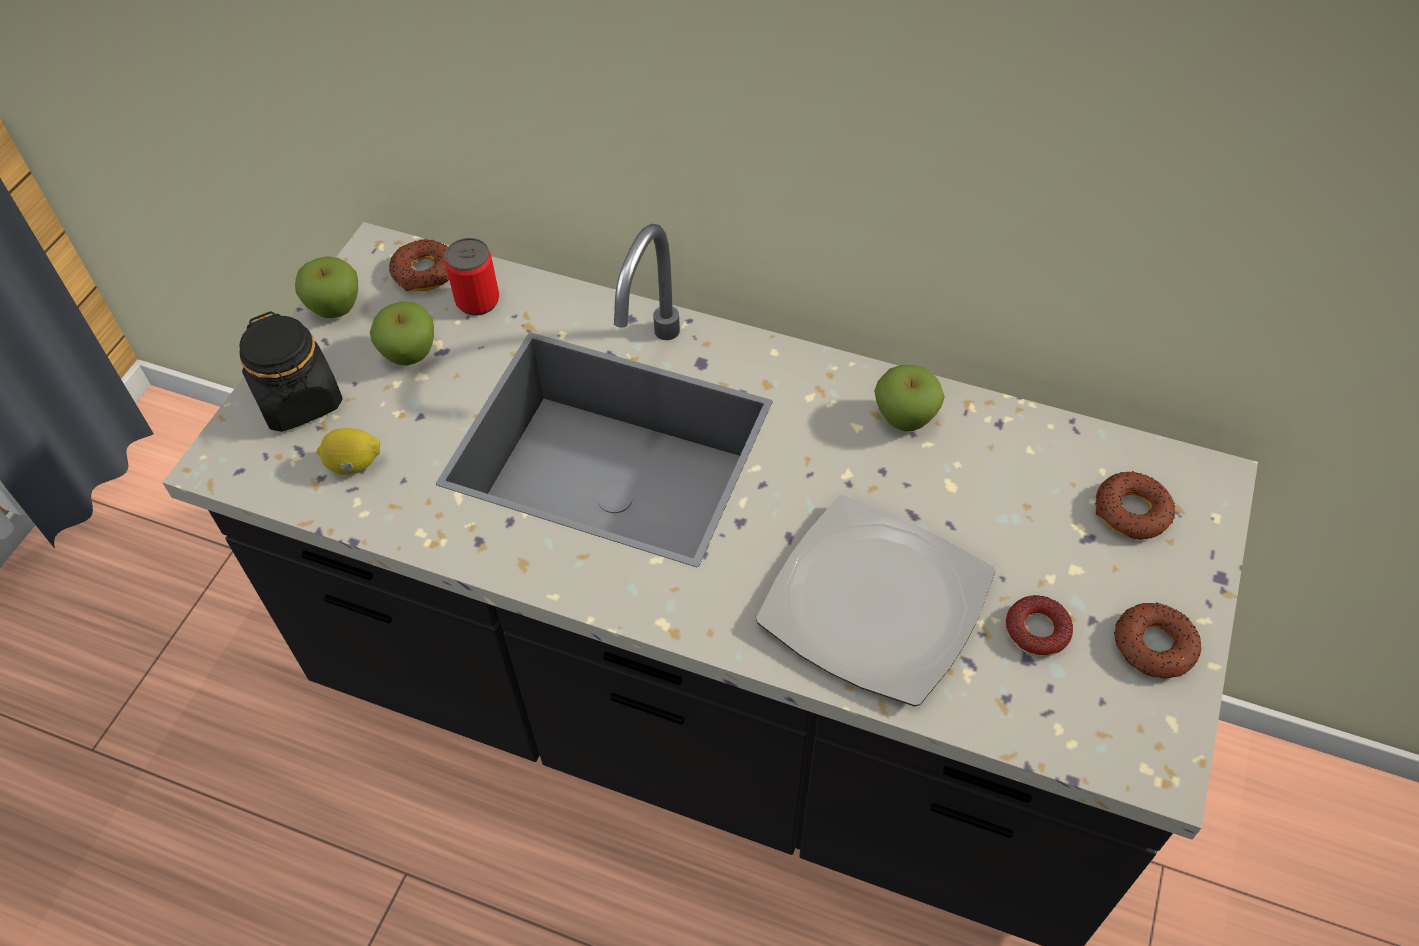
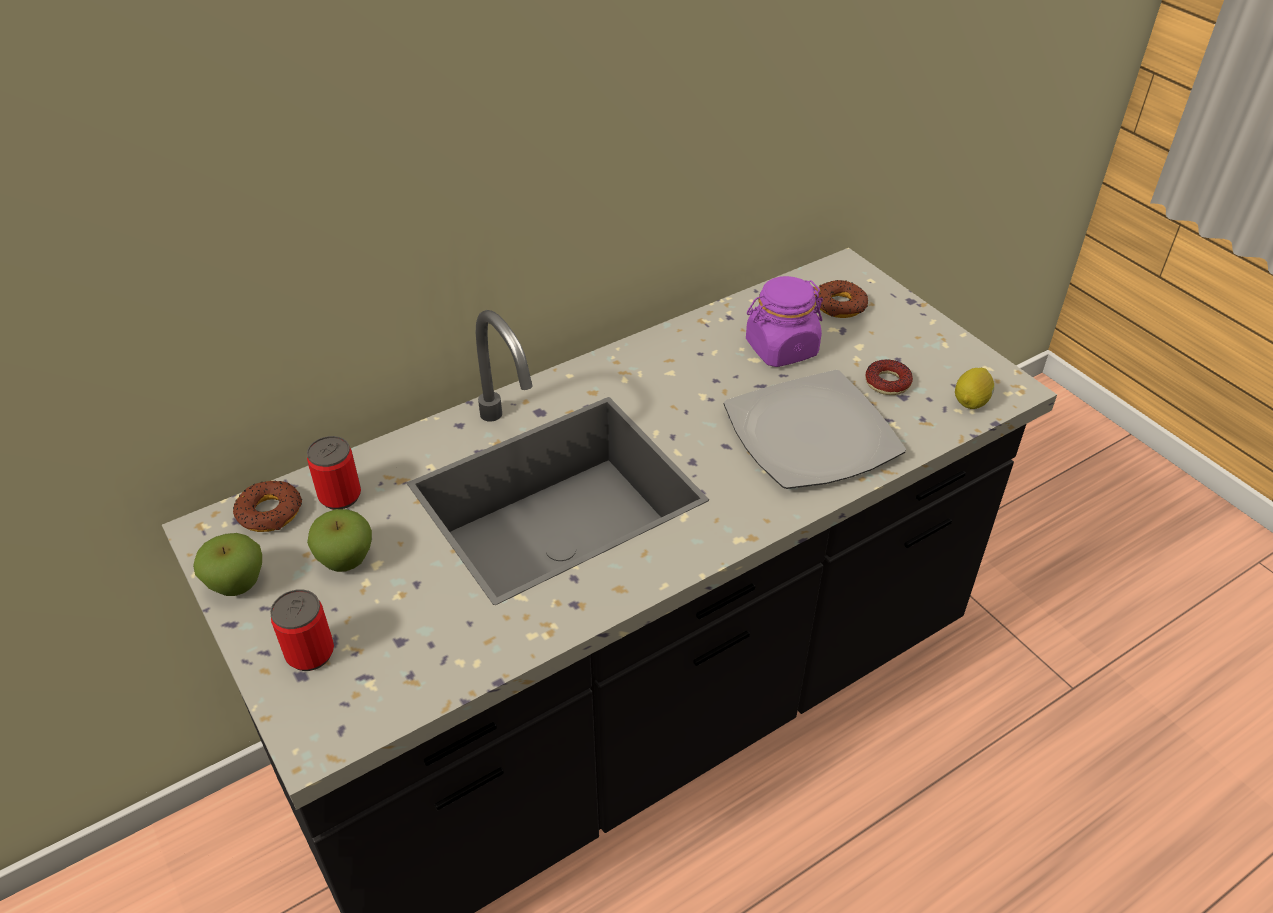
camera: 55 degrees left, 10 degrees down
black jar [240,311,343,432] -> can [270,589,334,671]
lemon [317,428,380,475] -> lemon moved to [955,368,994,409]
apple [874,365,945,431] -> none
donut [1114,602,1201,679] -> none
none -> purple jar [746,276,823,367]

